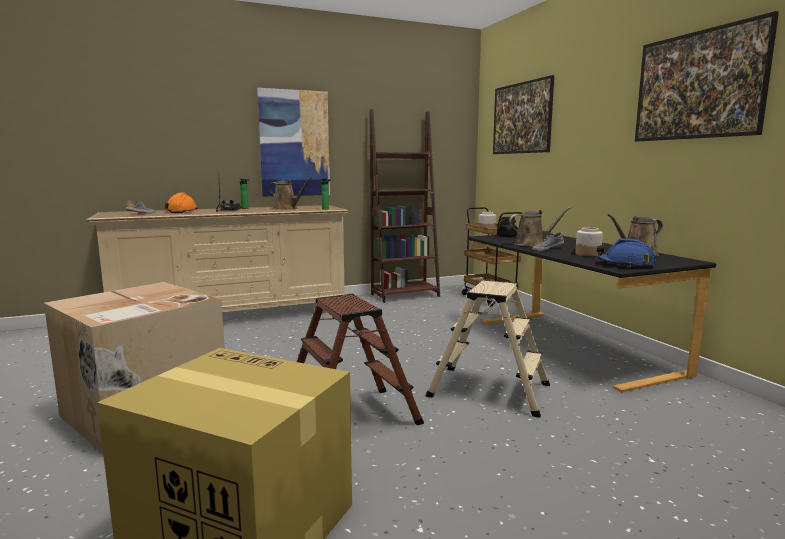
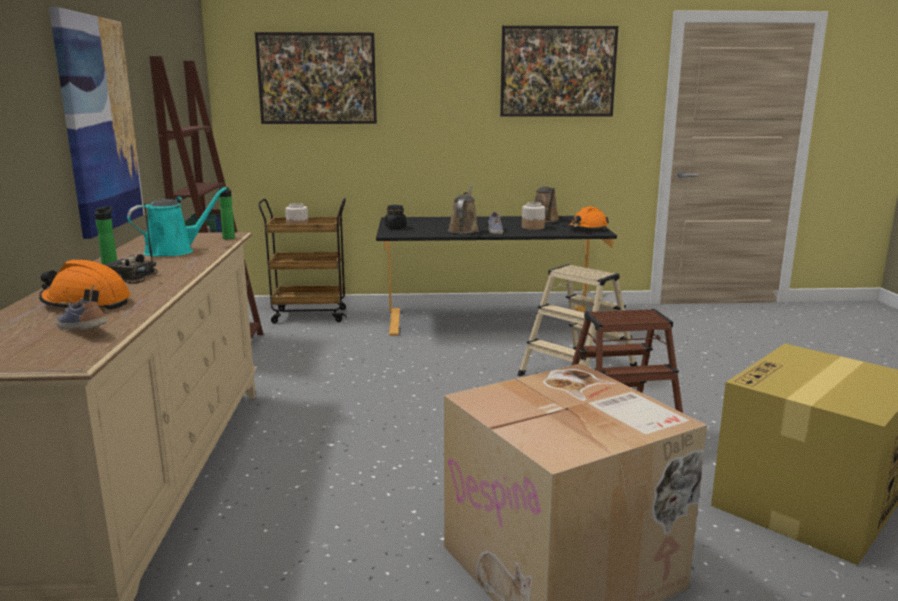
camera: 70 degrees left, 5 degrees up
brown watering can [269,177,312,210] -> turquoise watering can [127,187,227,256]
blue hard hat [597,238,656,268] -> orange hard hat [569,206,609,230]

